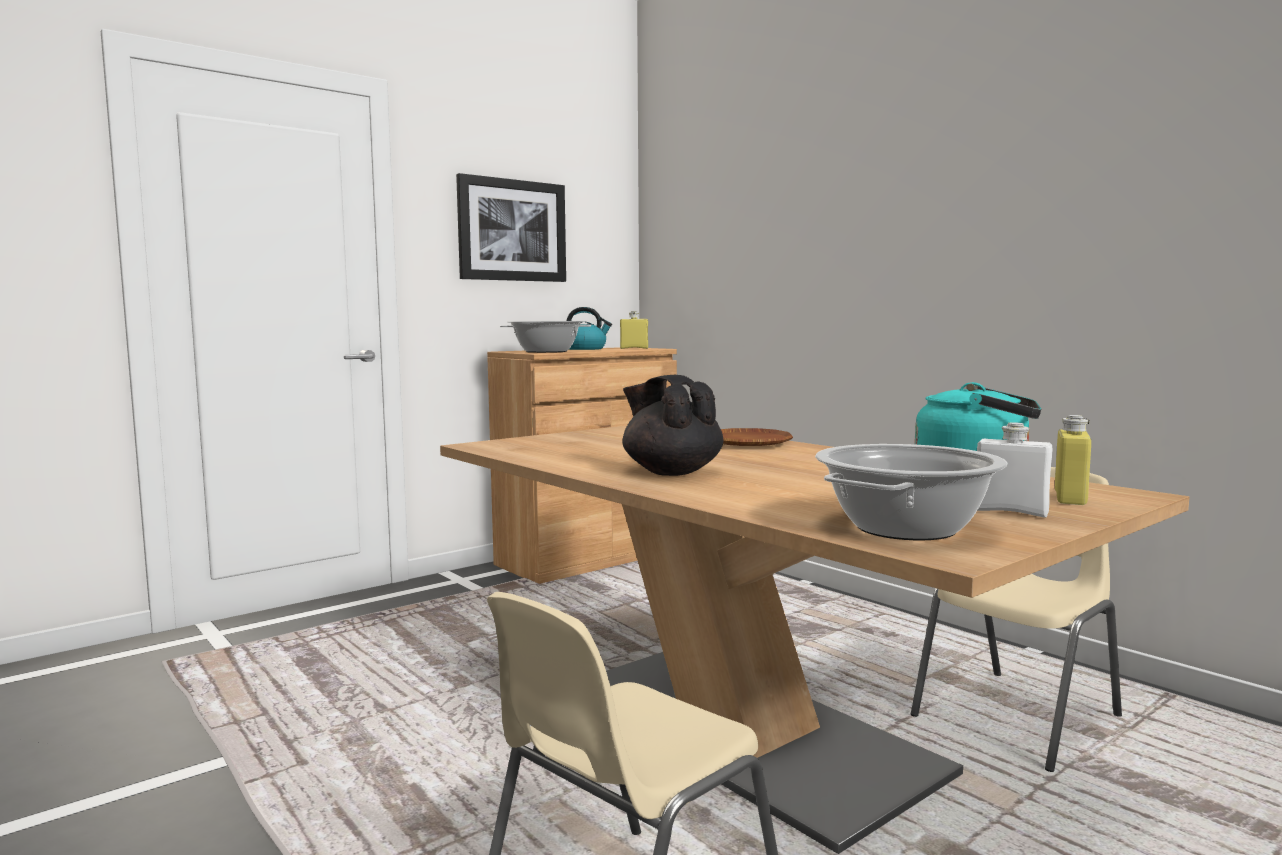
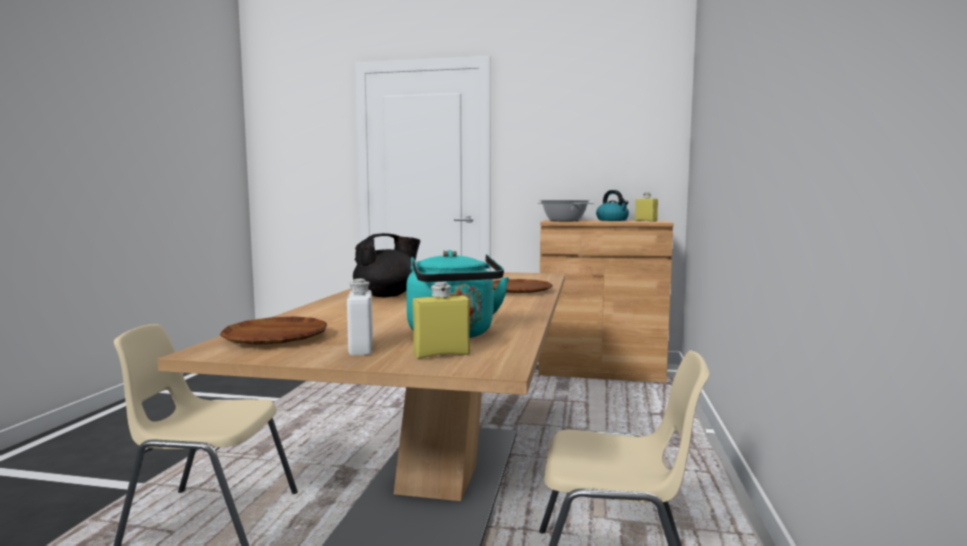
camera: 50 degrees right, 0 degrees up
picture [456,173,566,282] -> none
black teapot [622,375,723,476] -> black teapot turned 45 degrees clockwise [353,233,420,297]
cooking pot [815,444,1007,540] -> brown plate [220,316,327,345]

